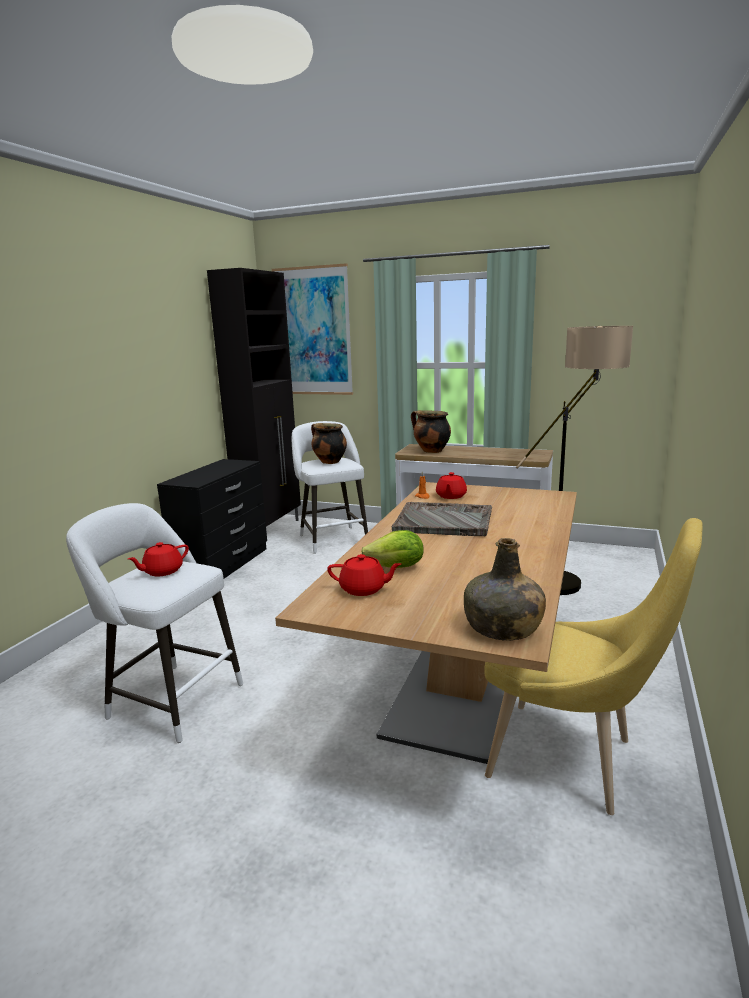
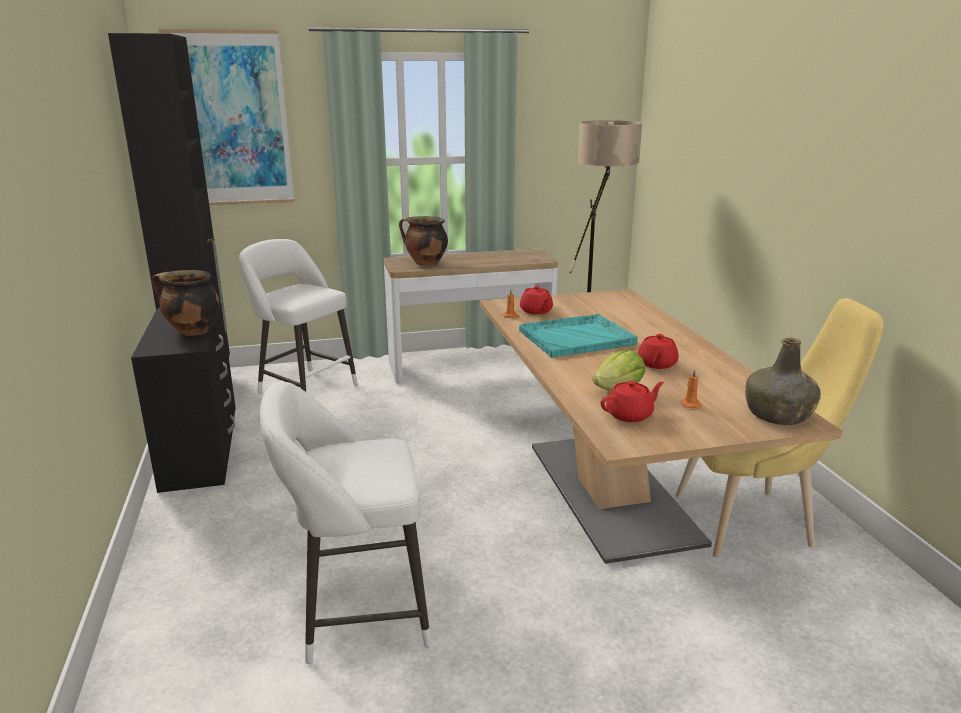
camera: 35 degrees left, 5 degrees up
red teapot [128,542,189,576] -> red teapot moved to [637,334,679,369]
cooking pot [311,423,347,464] -> cooking pot moved to [151,270,219,336]
grey tray [392,502,492,536] -> turquoise tray [519,314,638,357]
none -> orange candle [681,369,702,408]

